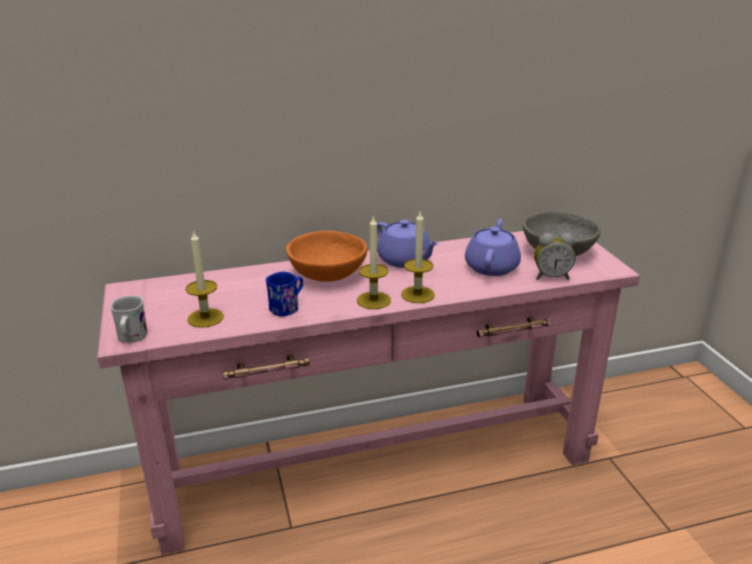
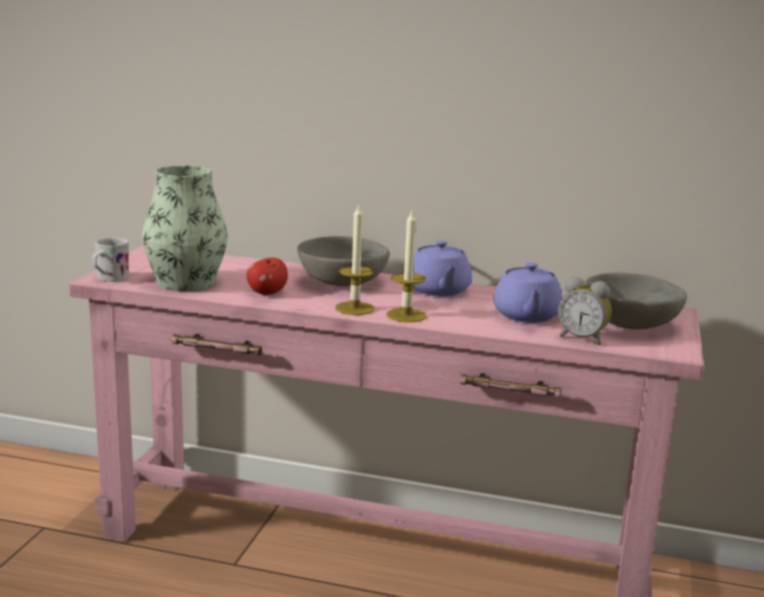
camera: 30 degrees right, 10 degrees down
candle [185,230,224,328] -> vase [142,166,227,291]
blue mug [266,271,303,317] -> apple [246,257,288,295]
orange bowl [286,231,368,282] -> grey bowl [297,236,390,286]
purple teapot [465,219,521,276] -> purple teapot turned 135 degrees clockwise [493,262,563,323]

